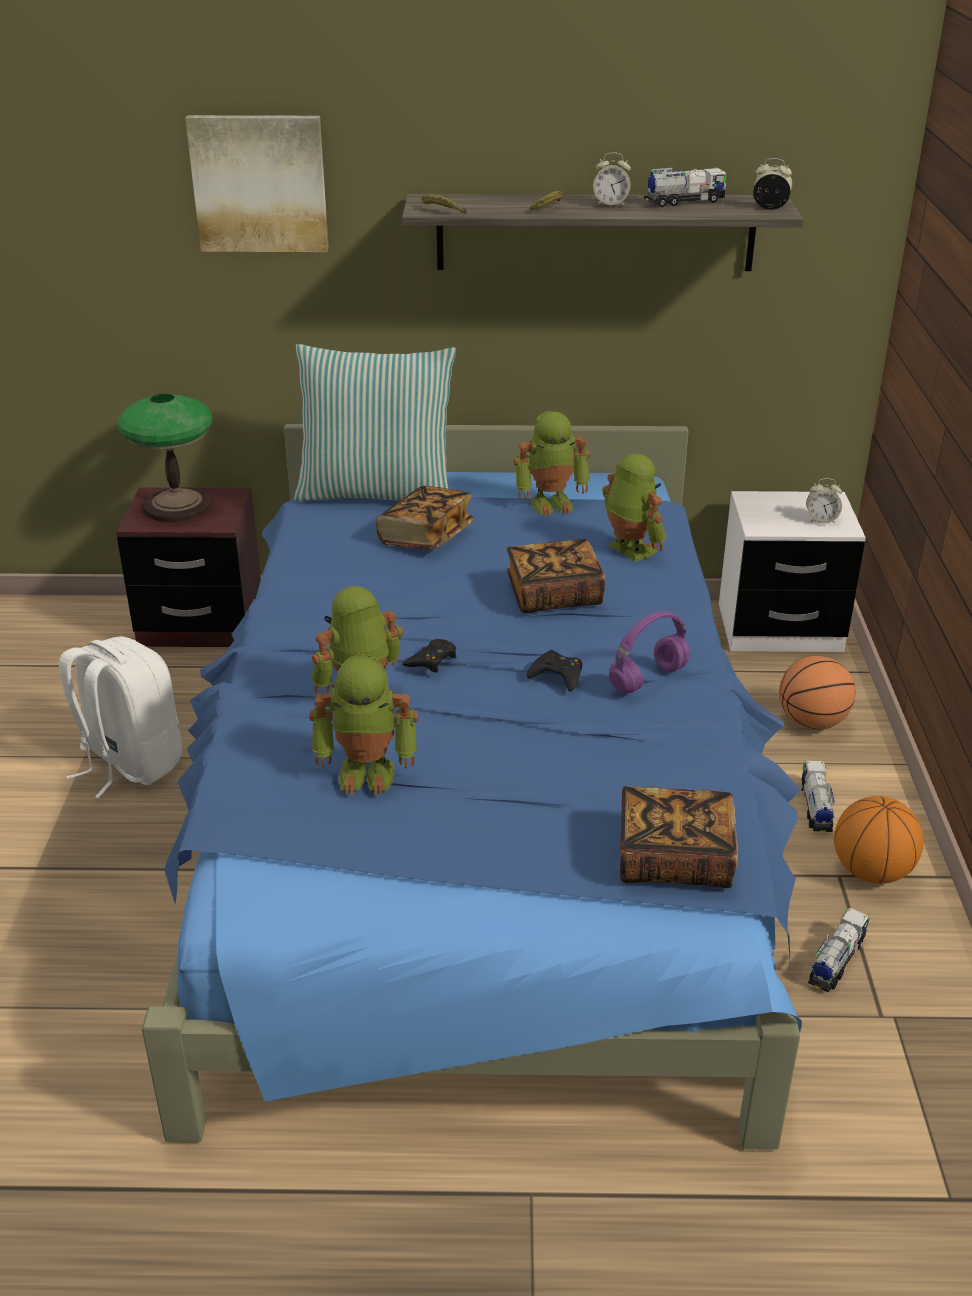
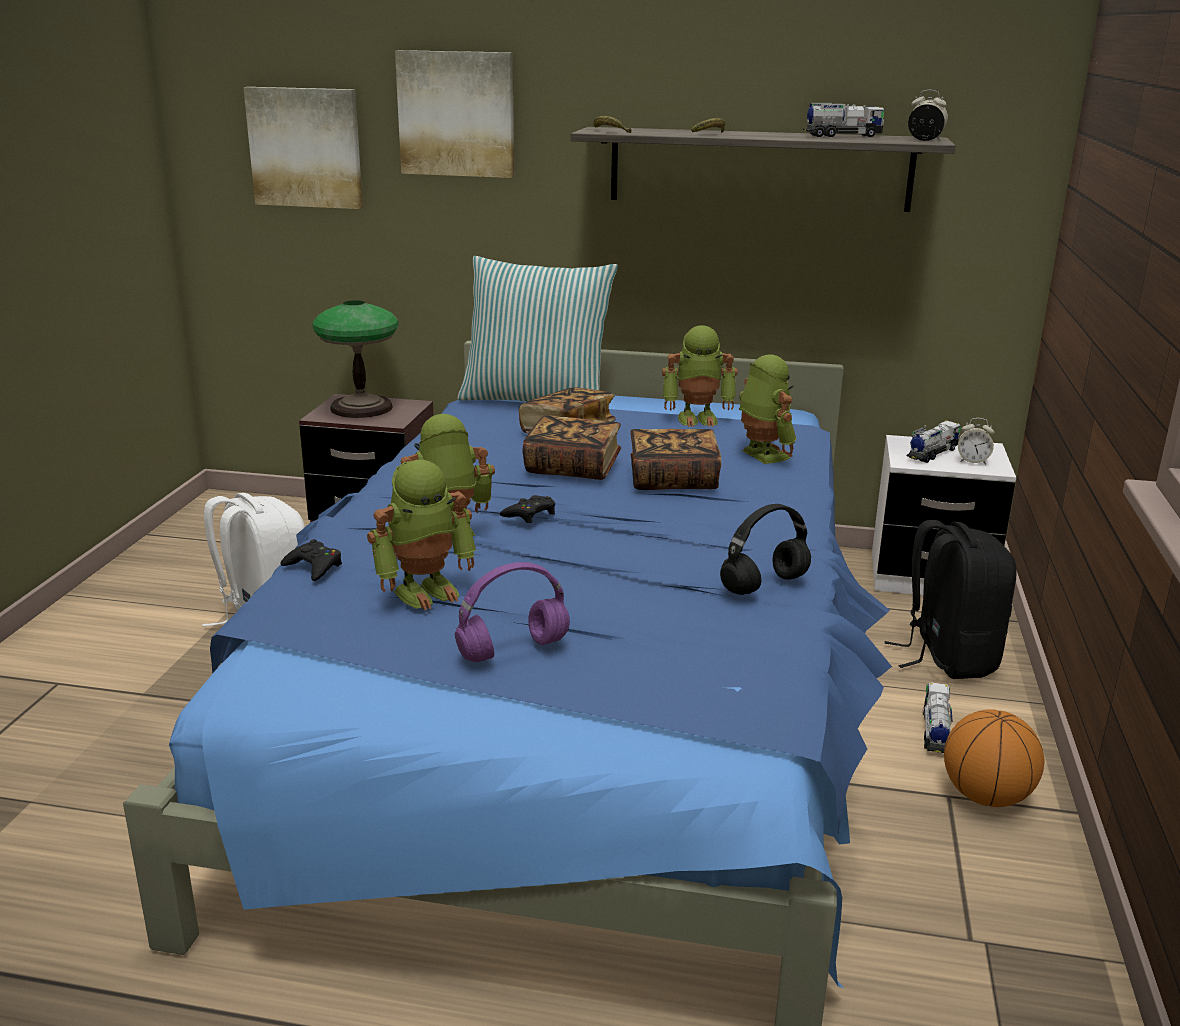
camera: 10 degrees right, 10 degrees down
toy robot [309,654,418,795] -> toy robot turned 45 degrees counterclockwise [367,460,476,610]
black game controller [527,650,582,692] -> black game controller moved to [280,539,342,581]
alarm clock [593,152,631,206] -> none
purple headphones [609,611,690,693] -> purple headphones moved to [455,562,570,662]
book [620,786,738,888] -> book moved to [522,415,621,480]
basketball [779,656,856,729] -> black backpack [885,520,1017,679]
toy truck [808,908,870,992] -> toy truck moved to [907,420,961,463]
none -> picture [243,87,363,209]
none -> black headphones [720,504,811,595]

